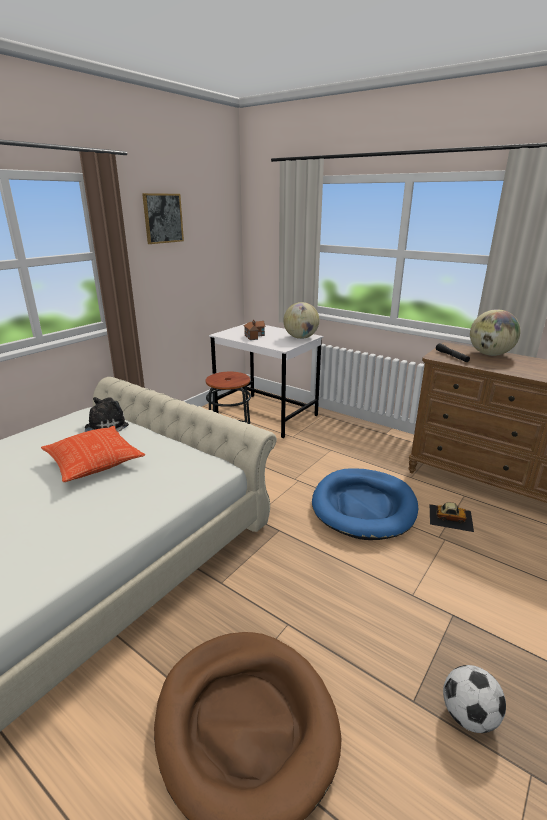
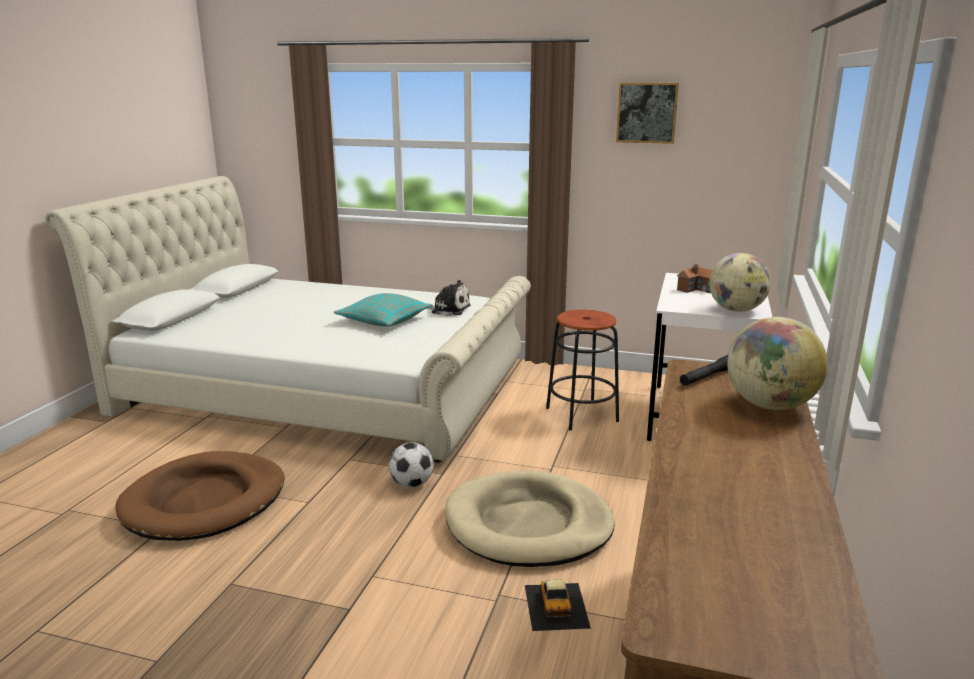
camera: 70 degrees right, 5 degrees down
orange pillow [41,426,145,482] -> turquoise pillow [334,293,433,326]
blue dog bed [312,468,418,540] -> beige dog bed [445,470,615,567]
football [443,665,506,733] -> football moved to [389,442,434,488]

